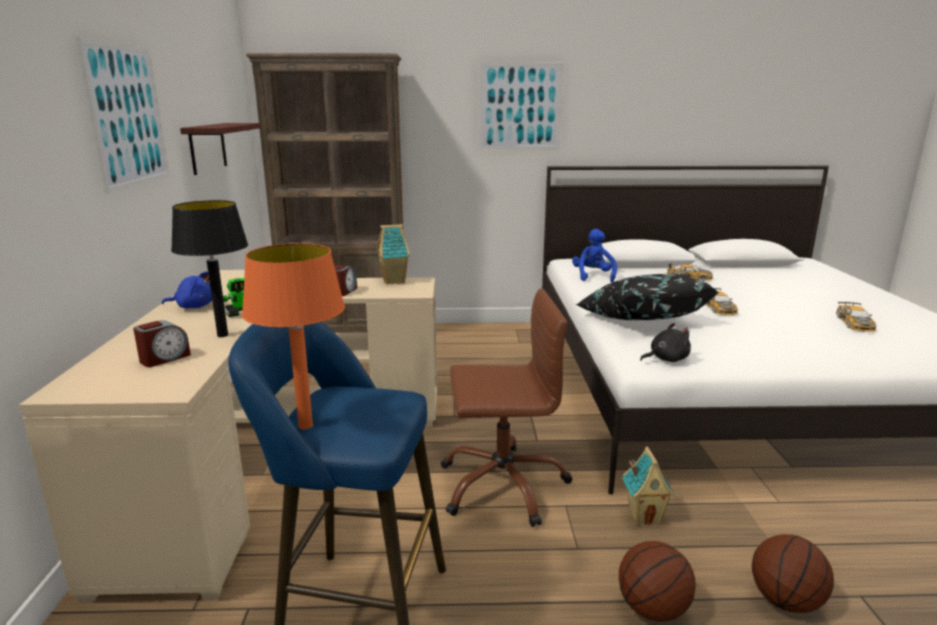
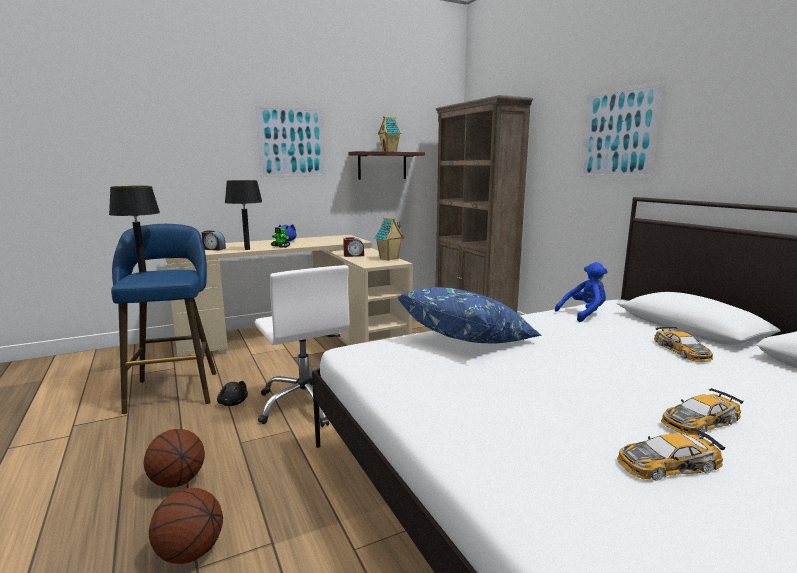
camera: 65 degrees right, 5 degrees down
orange table lamp [242,243,345,429] -> black table lamp [109,186,160,273]
brown office chair [441,288,572,527] -> white office chair [255,265,349,427]
black pillow [576,274,719,320] -> blue pillow [397,287,542,343]
toy house [622,447,675,526] -> toy house moved to [378,116,401,152]
black plush toy [640,323,691,362] -> black plush toy moved to [217,381,248,406]
toy car [705,288,738,315] -> toy car moved to [661,388,743,436]

